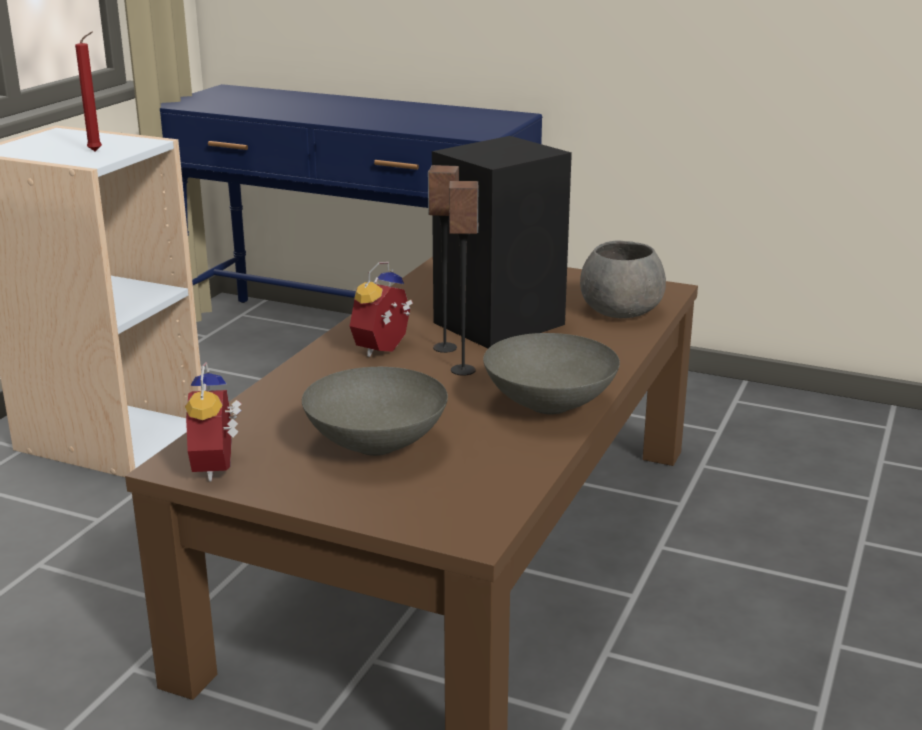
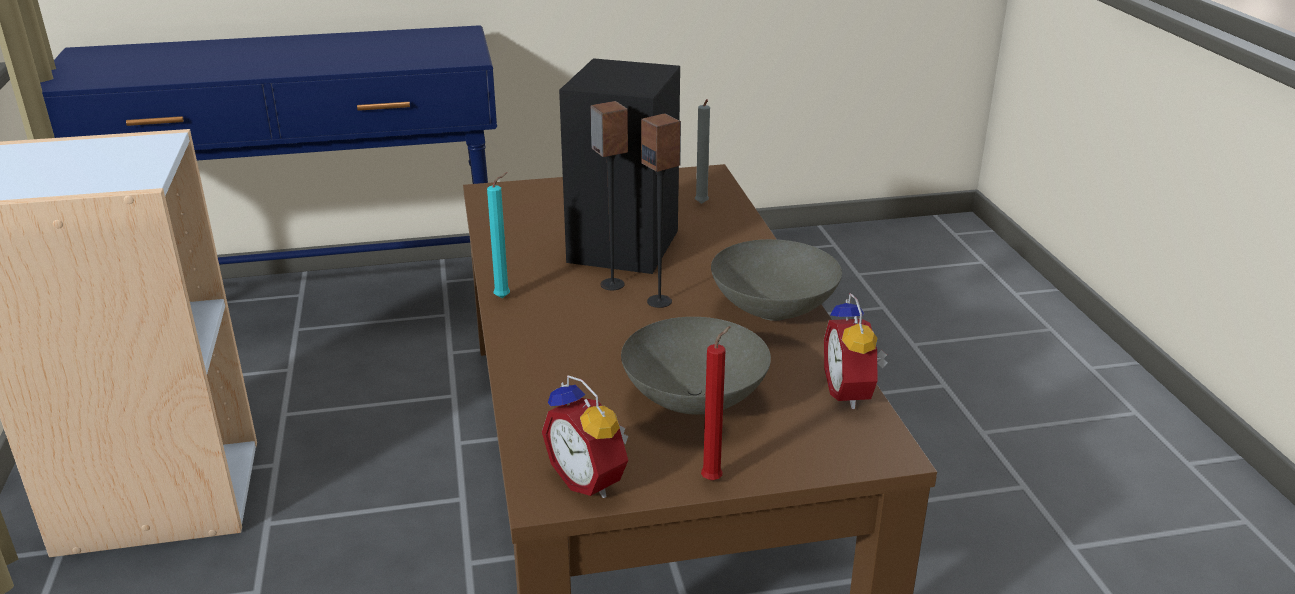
camera: 35 degrees left, 5 degrees up
red candle [75,31,102,152] -> red candle moved to [701,326,731,481]
alarm clock [350,262,413,357] -> alarm clock moved to [824,293,888,410]
grey bowl [580,241,666,318] -> grey candle [695,99,710,204]
none -> turquoise candle [487,172,510,298]

